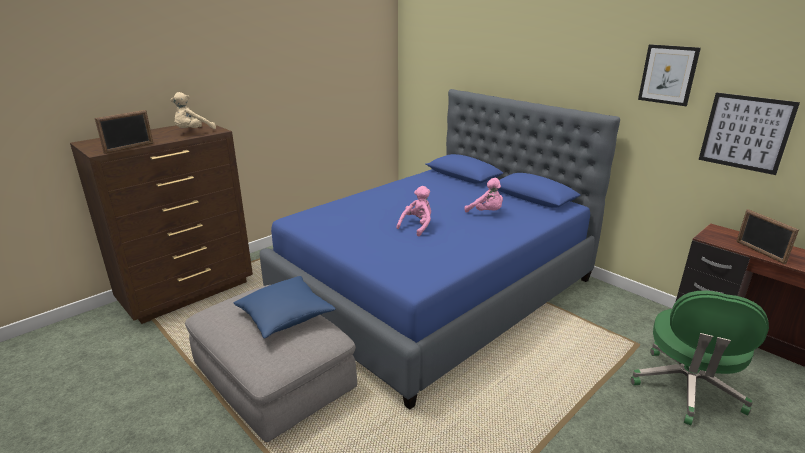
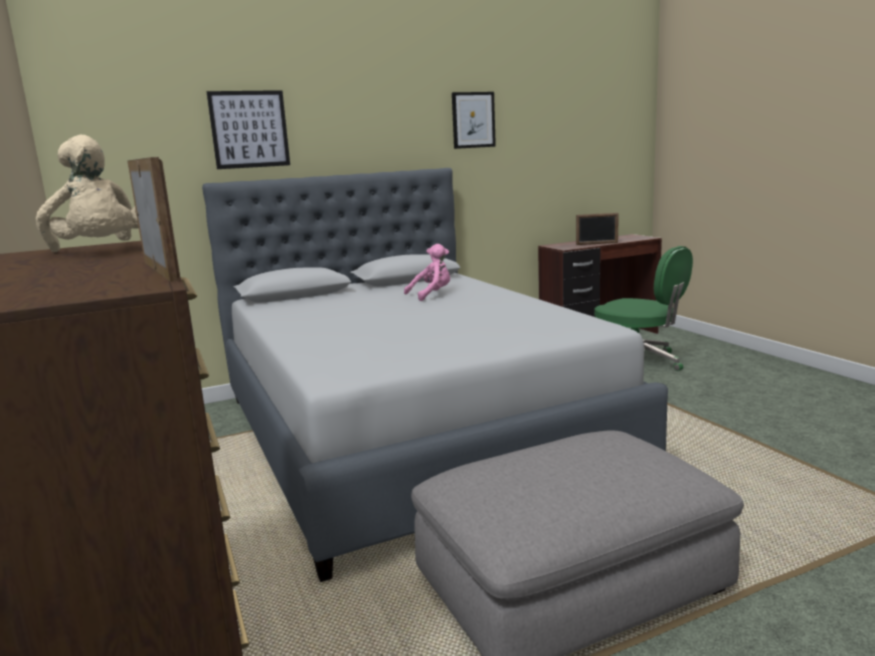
camera: 70 degrees left, 10 degrees down
blue pillow [234,276,336,339] -> none
blue bed [260,89,620,410] -> grey bed [202,168,668,582]
pink plush toy [396,186,431,236] -> none
picture [699,93,800,175] -> picture moved to [207,90,290,169]

